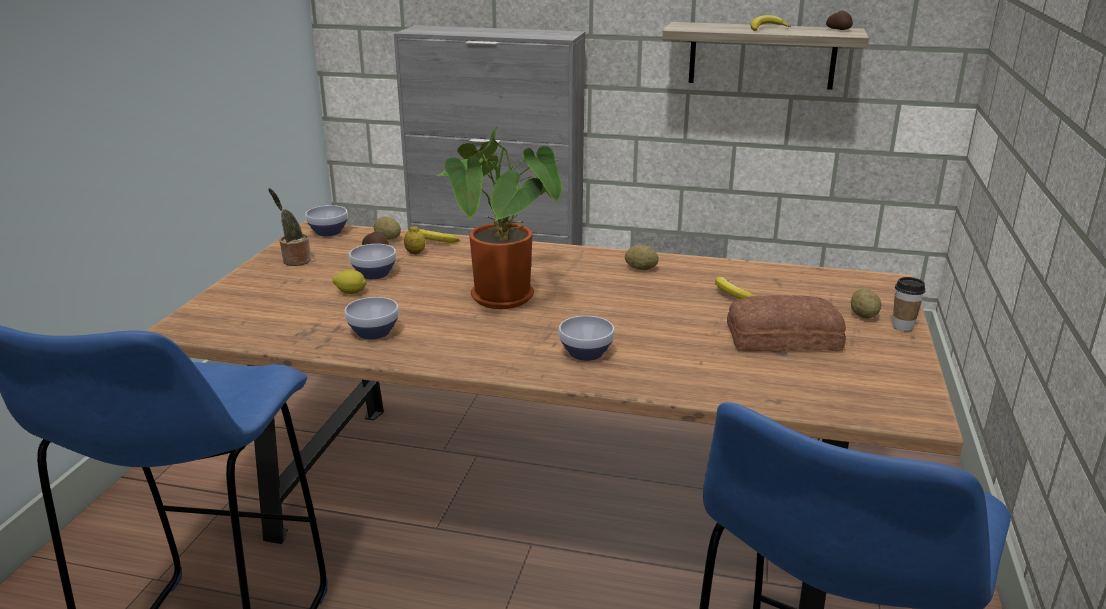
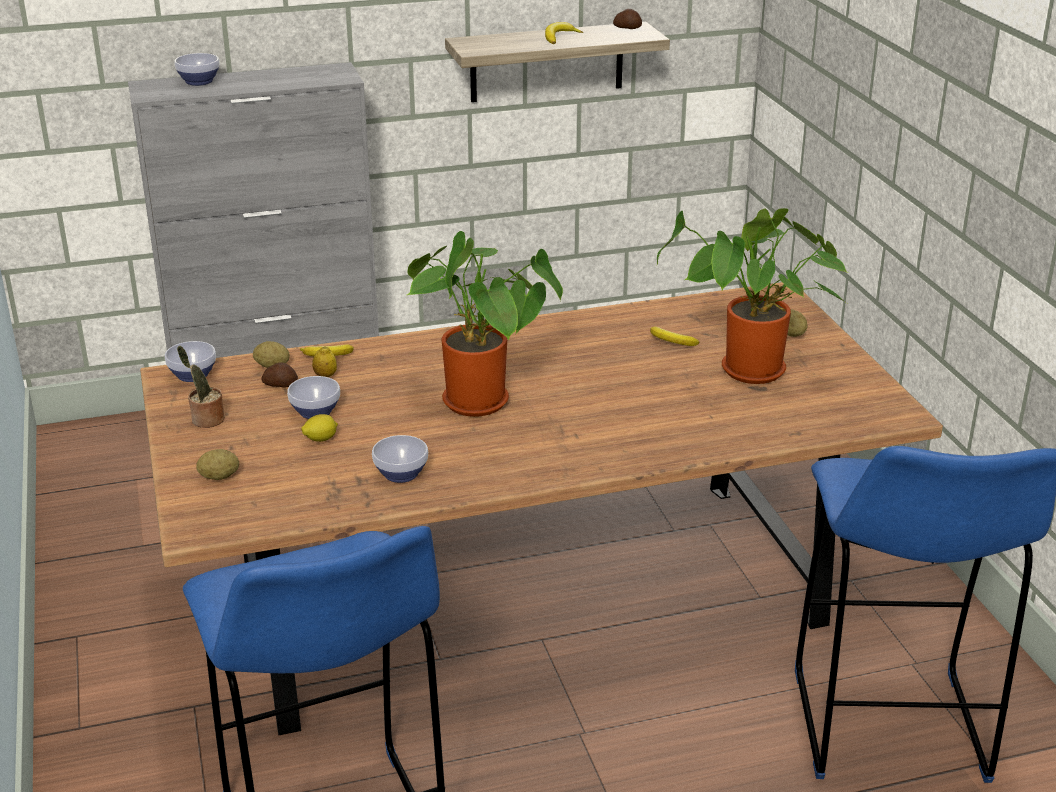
camera: 30 degrees left, 5 degrees up
bowl [559,316,615,361] -> bowl moved to [174,53,220,86]
potato [625,245,659,271] -> potato moved to [196,449,239,480]
bread [727,295,846,351] -> potted plant [657,208,848,384]
cup [892,277,925,331] -> none

